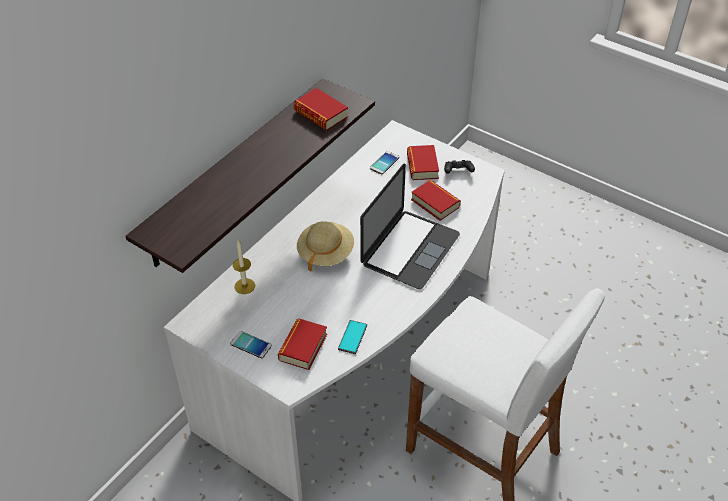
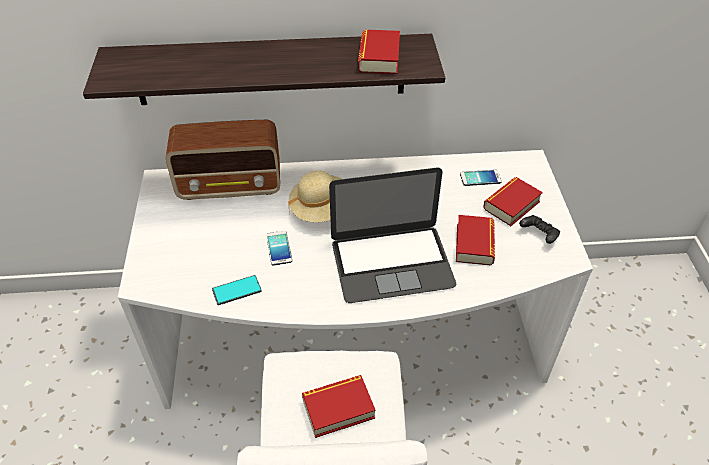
camera: 50 degrees right, 0 degrees up
phone [230,331,272,358] -> phone moved to [266,231,292,266]
candle [233,240,255,294] -> radio [166,120,280,200]
book [278,319,327,370] -> book moved to [302,375,376,438]

